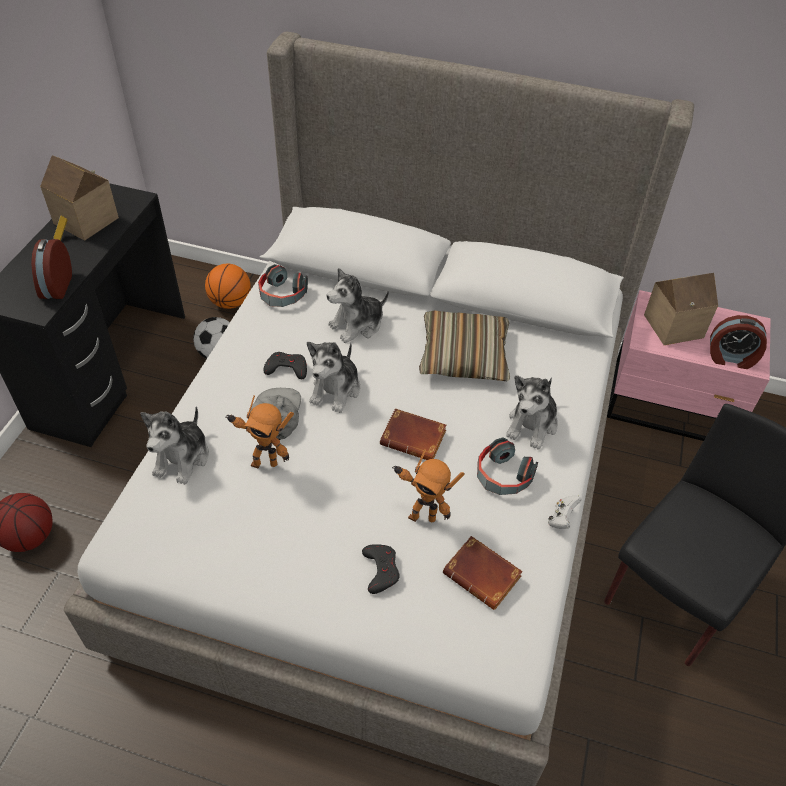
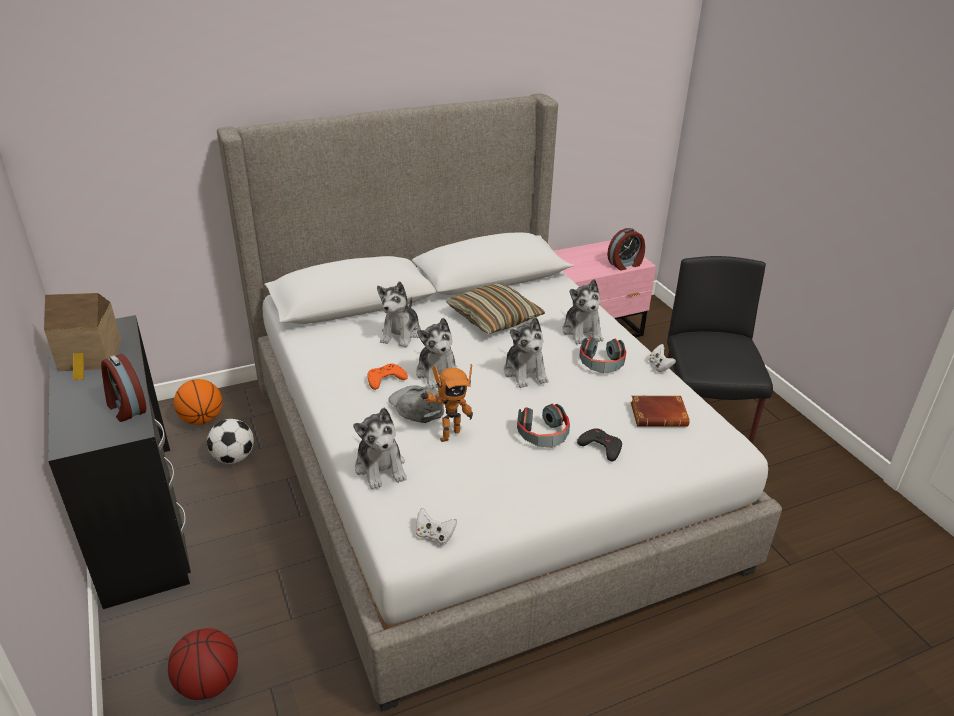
camera: 40 degrees left, 15 degrees down
headphones [258,264,308,307] -> headphones moved to [517,403,570,448]
black game controller [263,352,307,379] -> orange game controller [367,364,408,390]
brown book [380,408,447,460] -> plush toy [504,317,549,388]
toy robot [392,449,465,523] -> none
toy house [644,273,718,345] -> none
none -> white game controller [416,508,457,545]

